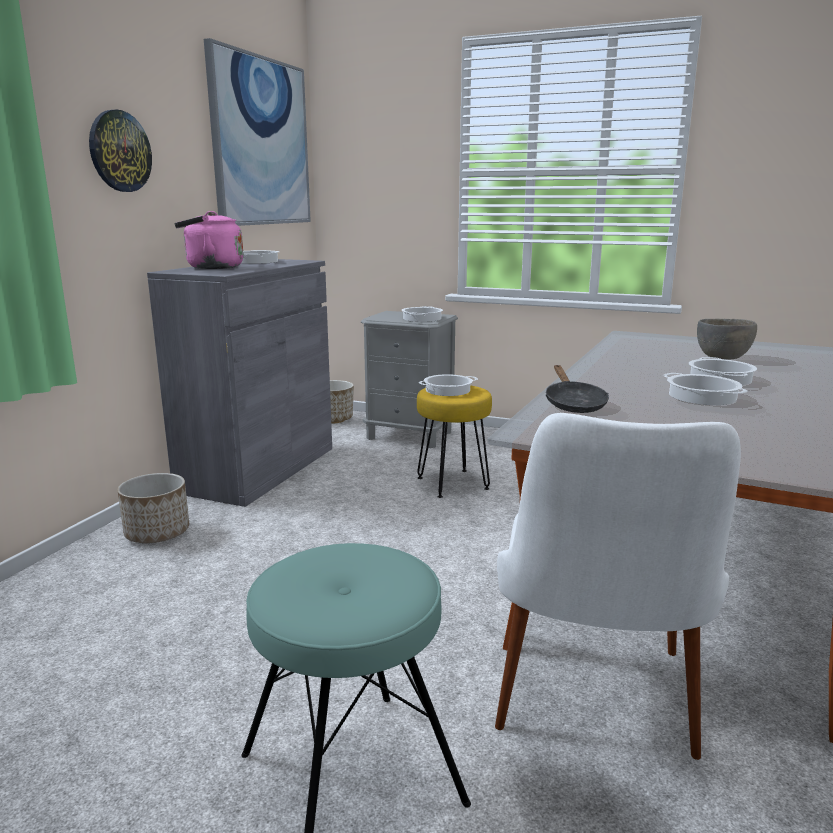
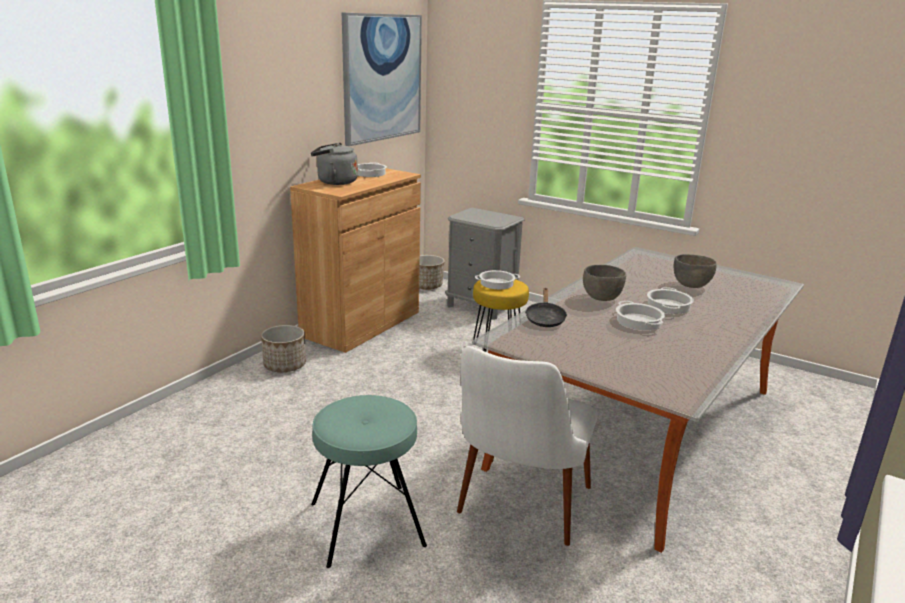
camera: 10 degrees right, 5 degrees up
wall clock [89,110,152,192] -> none
grey cabinet [147,259,332,507] -> brown cabinet [290,168,421,353]
pink kettle [174,211,243,269] -> grey kettle [311,143,358,185]
cooking pot [401,306,443,322] -> none
none -> grey bowl [583,265,626,301]

